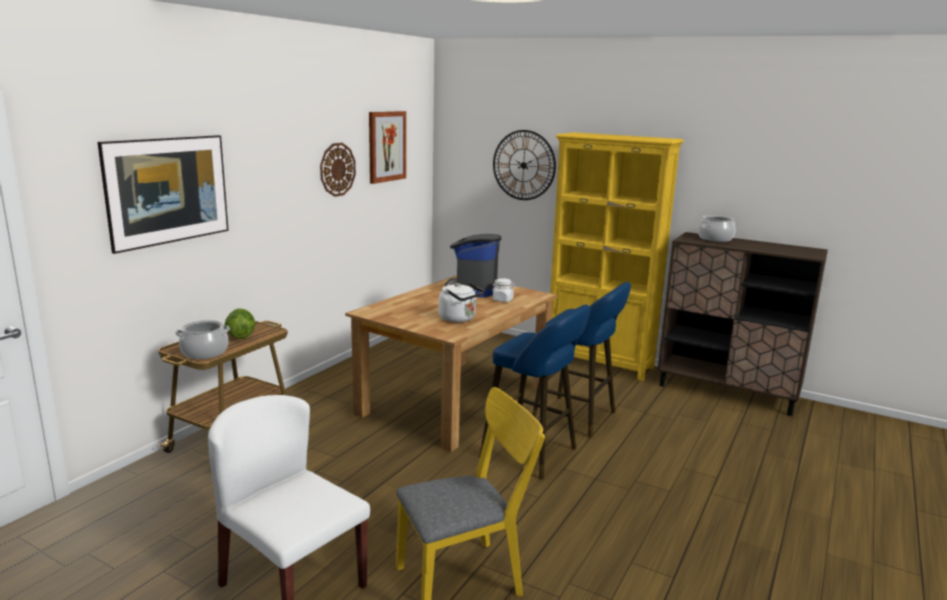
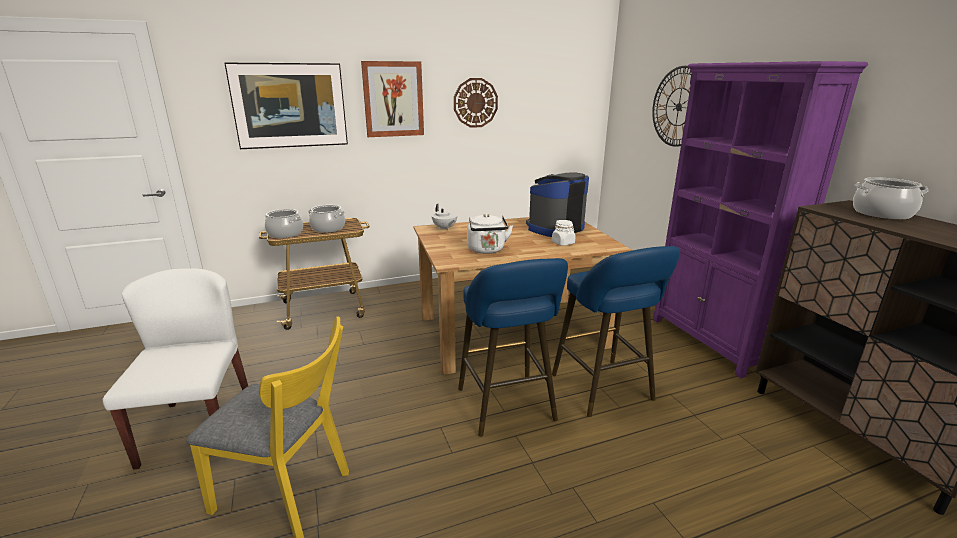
camera: 40 degrees right, 5 degrees up
lettuce [225,308,256,339] -> cooking pot [308,205,345,233]
picture [369,111,406,184] -> picture moved to [361,61,424,137]
yellow bookcase [550,132,684,381] -> purple bookcase [653,61,868,378]
none -> white teapot [432,204,457,230]

